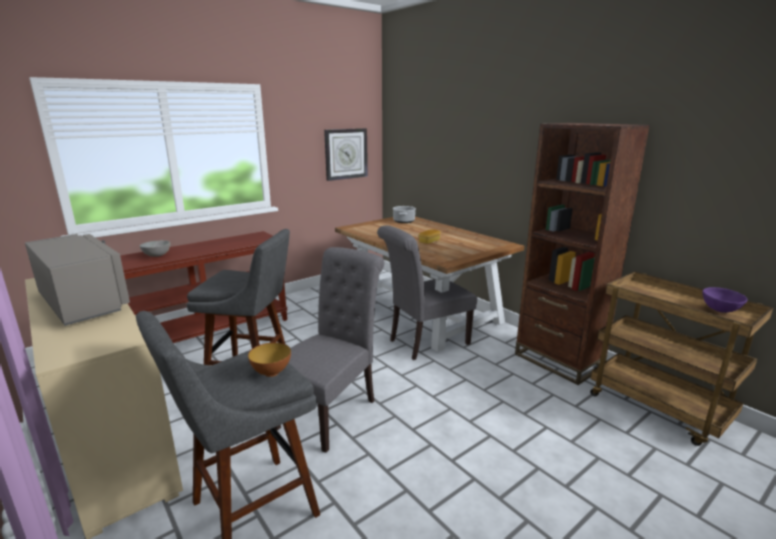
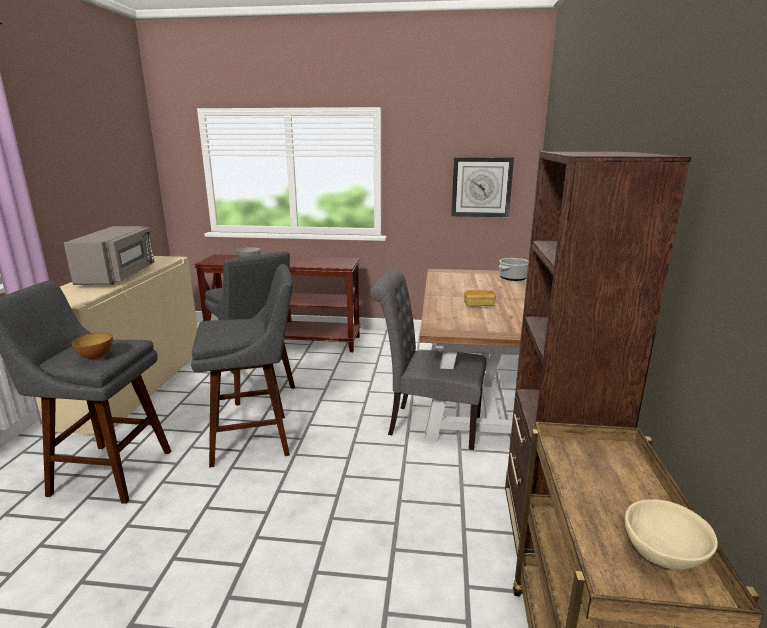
camera: 45 degrees right, 0 degrees up
grey chair [274,247,384,453] -> grey stool [191,264,293,468]
purple bowl [702,287,748,313] -> beige bowl [624,499,718,570]

